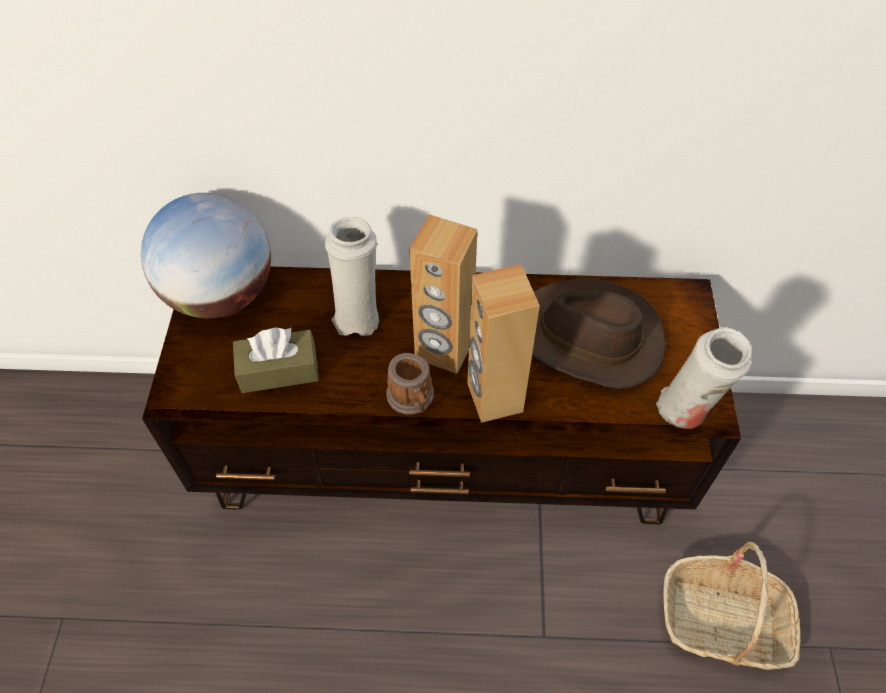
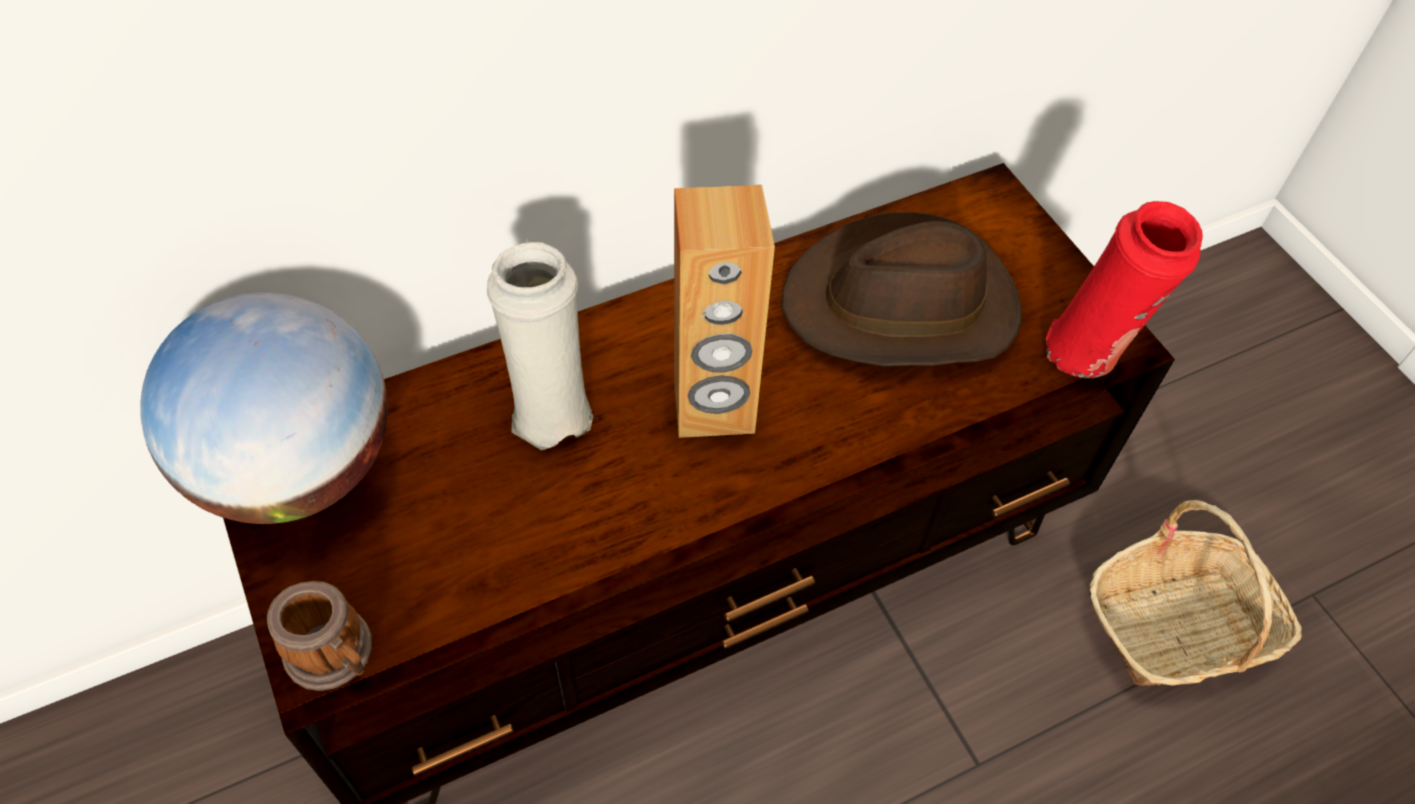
camera: 30 degrees left, 0 degrees up
brown tissue box [233,328,319,393] -> none
mug [386,353,434,415] -> mug moved to [267,581,372,691]
brown speaker [467,264,540,423] -> none
white vase [656,327,752,429] -> red vase [1046,201,1203,378]

